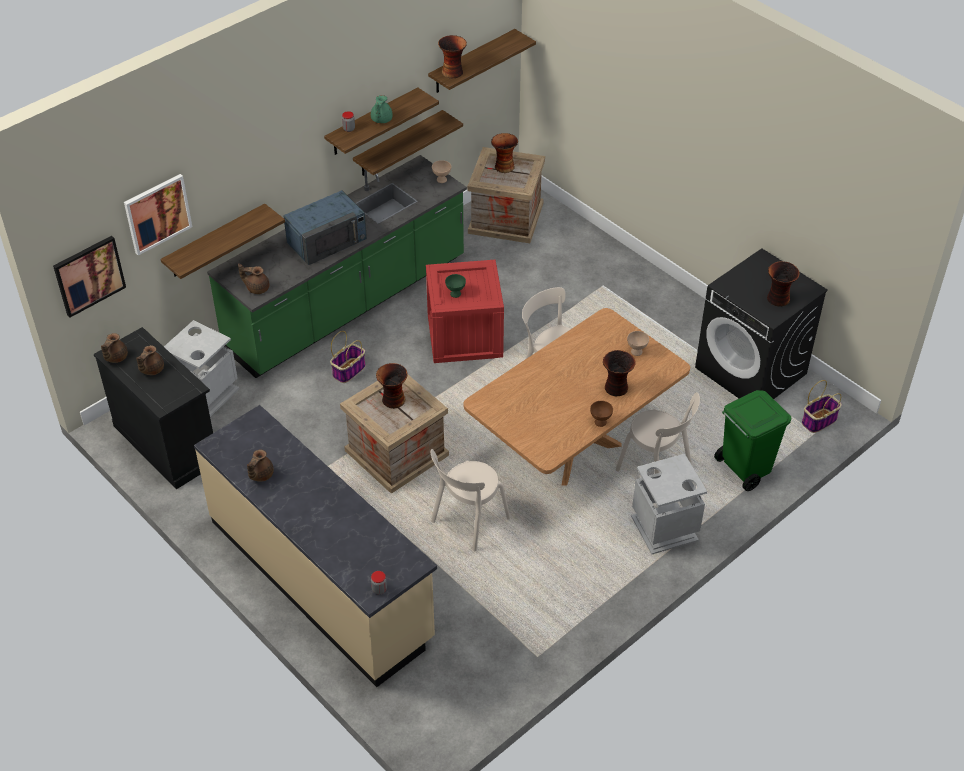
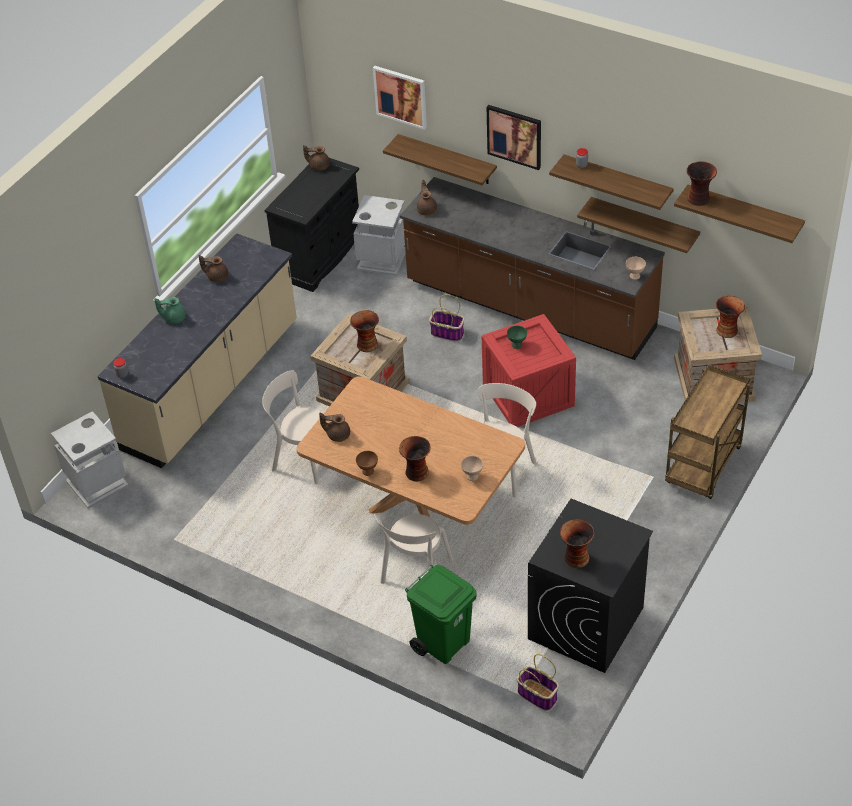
camera: 75 degrees right, 0 degrees up
picture [53,236,126,318] -> picture moved to [487,105,541,170]
brown teapot [136,345,164,375] -> brown teapot moved to [319,412,350,442]
green counter [207,155,467,378] -> brown counter [400,177,665,360]
blue microwave [284,190,367,265] -> none
green teapot [371,95,393,123] -> green teapot moved to [154,297,186,324]
grey trash can [631,454,707,554] -> grey trash can moved to [51,411,129,508]
none -> brown cart [665,364,751,499]

